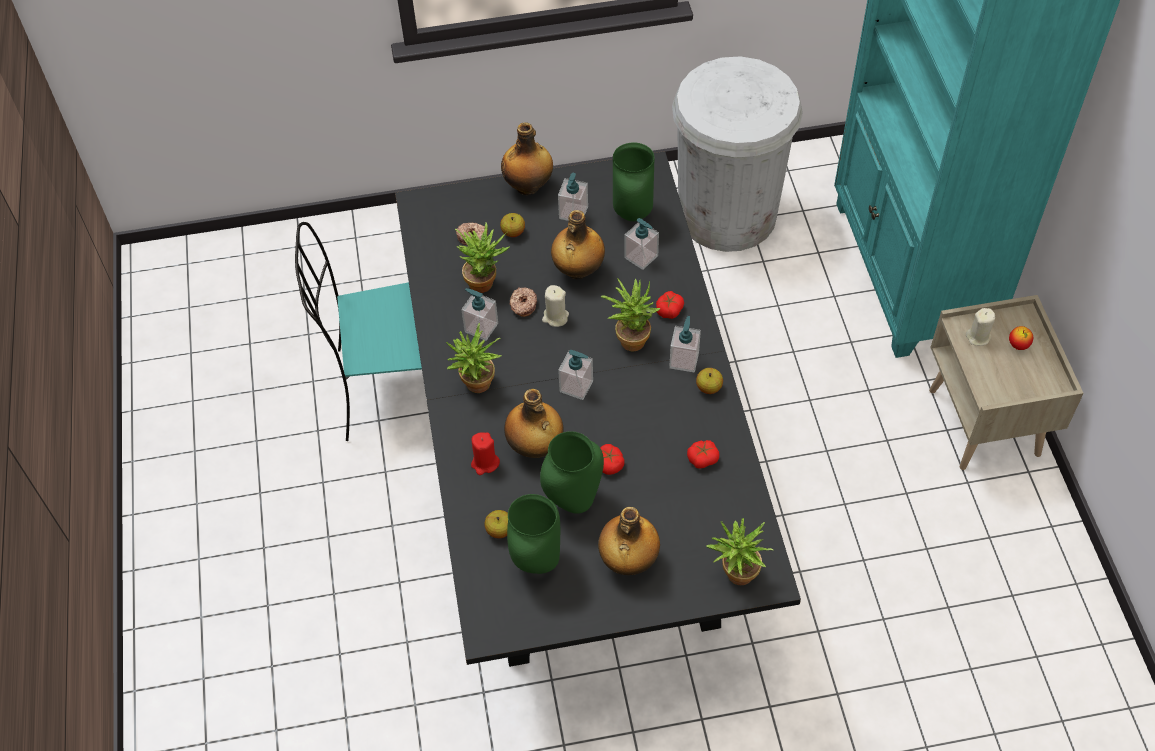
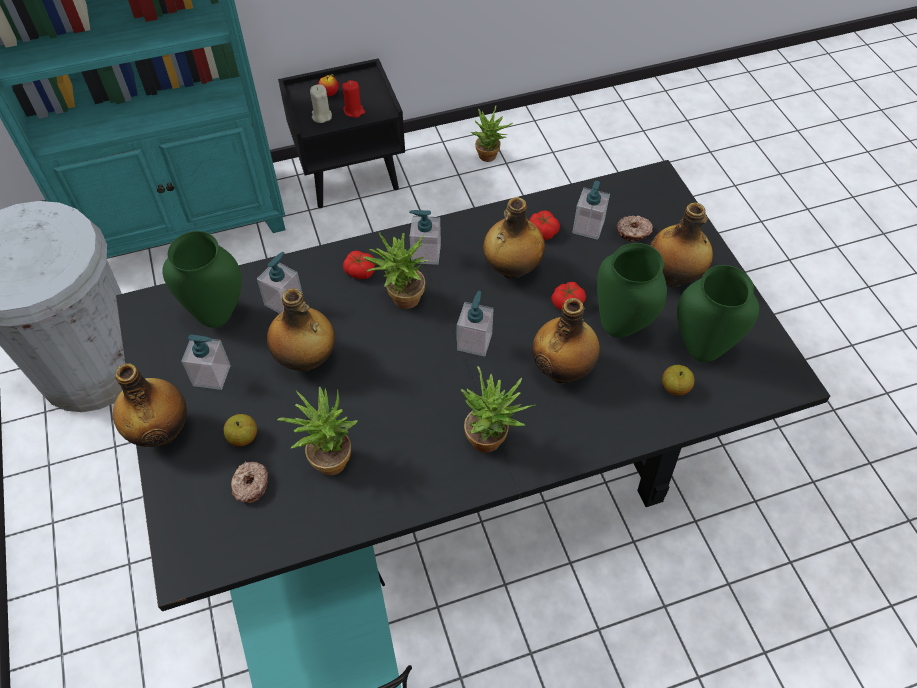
camera: 100 degrees left, 0 degrees up
soap dispenser [461,288,498,341] -> soap dispenser moved to [573,181,610,240]
red candle [471,432,500,475] -> red candle moved to [342,80,365,118]
donut [510,287,537,317] -> donut moved to [617,215,653,242]
beige candle [542,285,569,327] -> none
apple [696,368,723,394] -> none
potted plant [706,518,774,585] -> potted plant moved to [471,106,513,162]
beige nightstand [929,295,1084,470] -> black nightstand [278,58,405,208]
none -> bottle [483,197,545,278]

